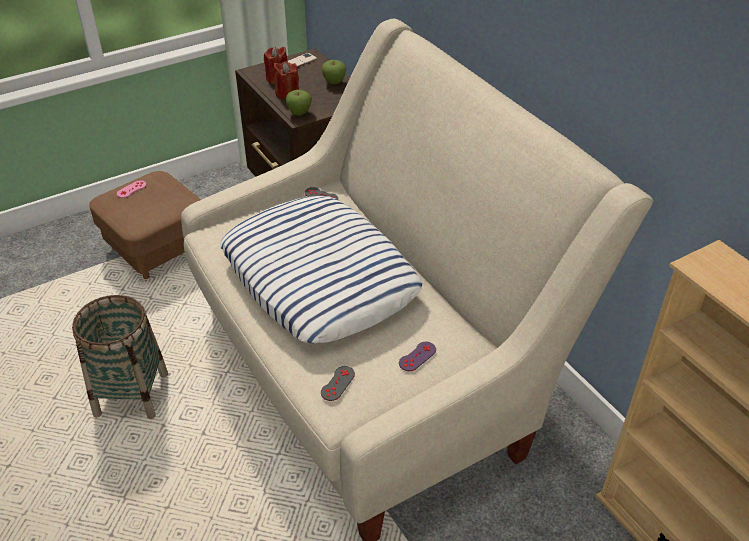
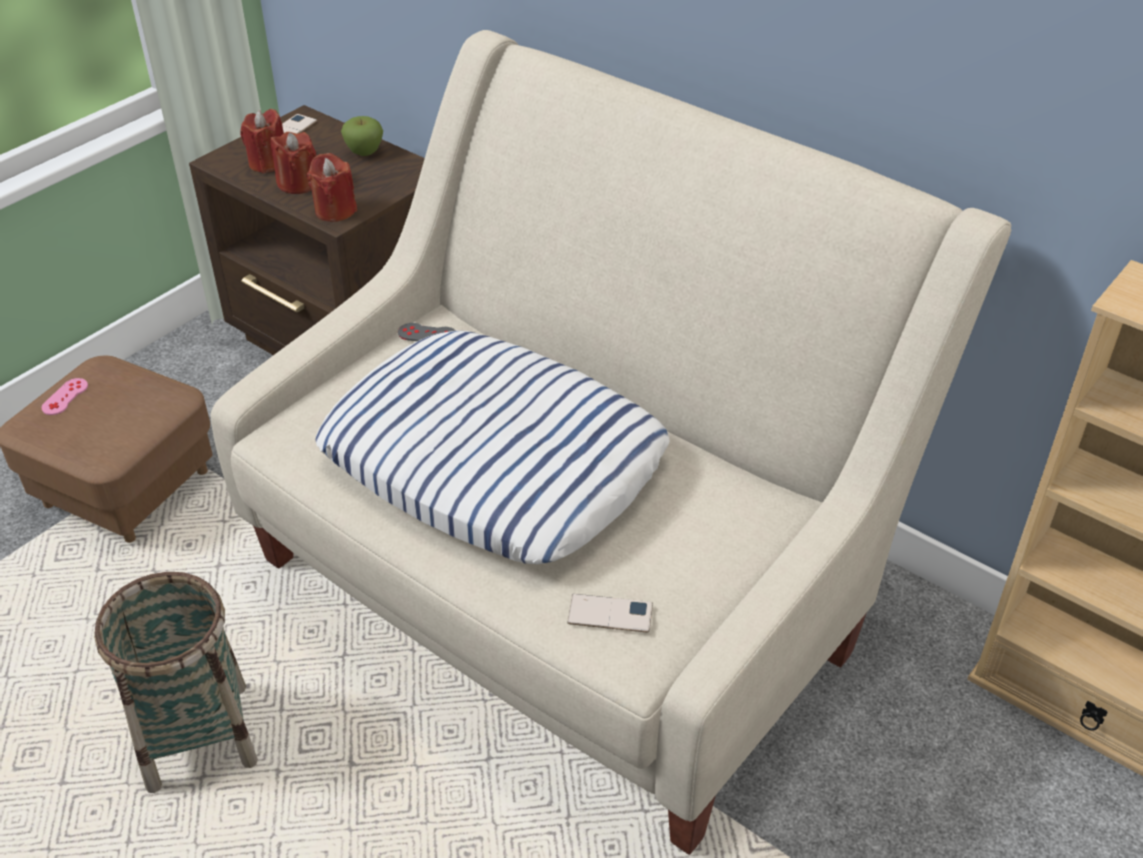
camera: 20 degrees left, 0 degrees up
apple [286,90,312,116] -> red candle [307,153,357,222]
grey game controller [321,366,355,401] -> phone [567,594,653,632]
purple game controller [399,342,436,371] -> none

